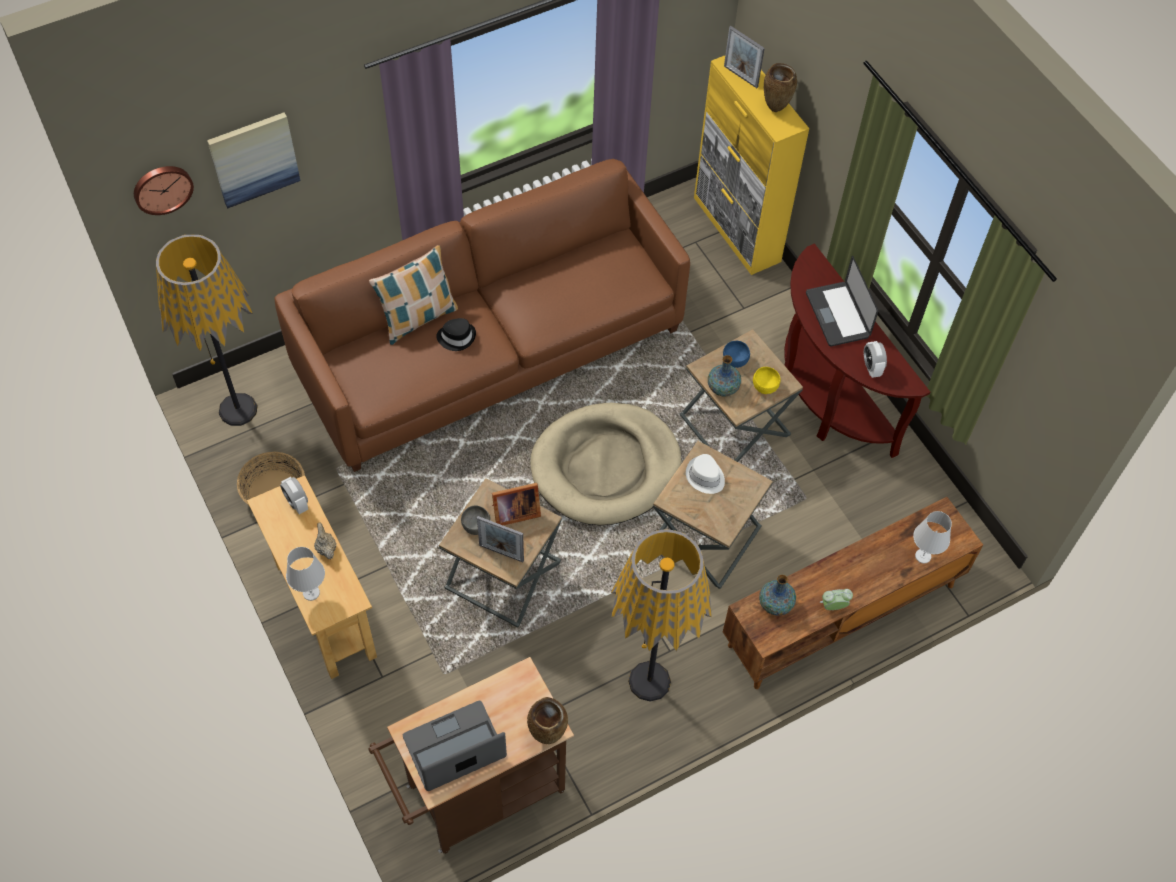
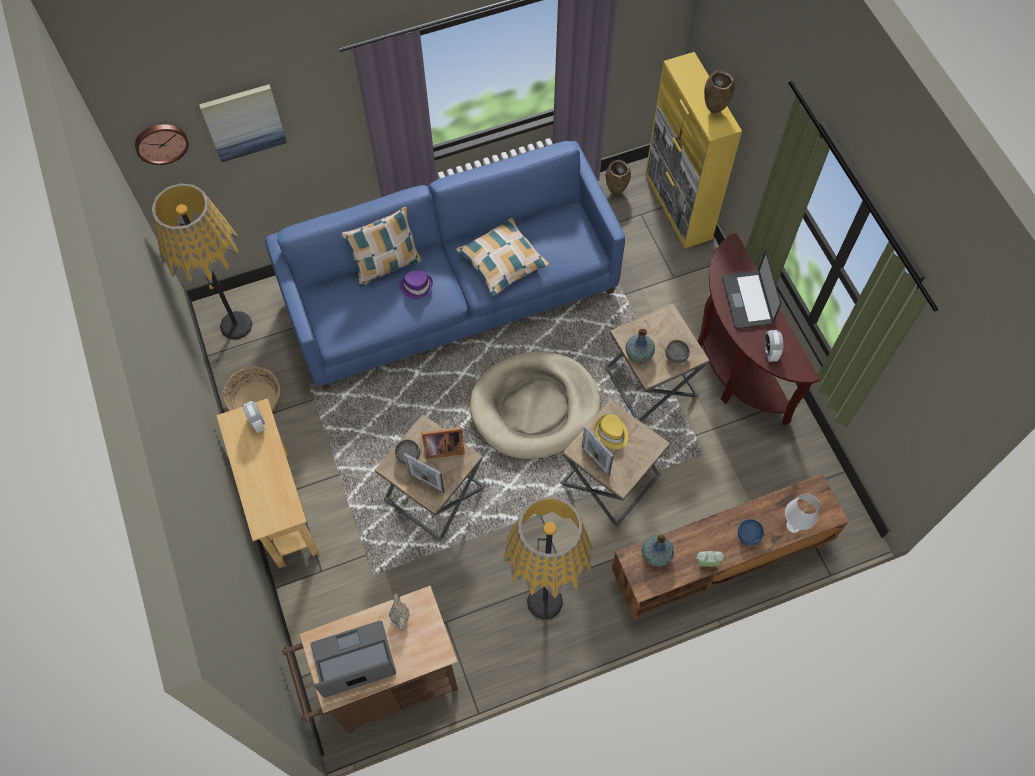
camera: 10 degrees right, 5 degrees up
brown sofa [275,159,690,472] -> blue sofa [265,141,625,390]
white table lamp [286,547,325,601] -> none
beige teapot [314,522,336,559] -> beige teapot moved to [389,593,410,630]
black hat [436,318,476,351] -> purple hat [399,271,433,299]
brown vase [527,697,568,744] -> brown vase moved to [606,160,631,194]
white hat [686,454,725,494] -> yellow hat [595,414,628,449]
blue bowl [723,341,750,368] -> blue bowl moved to [738,519,764,546]
picture frame [724,26,765,88] -> picture frame moved to [582,426,613,476]
yellow bowl [753,367,781,394] -> grey bowl [665,340,690,364]
none -> pillow [456,218,549,297]

